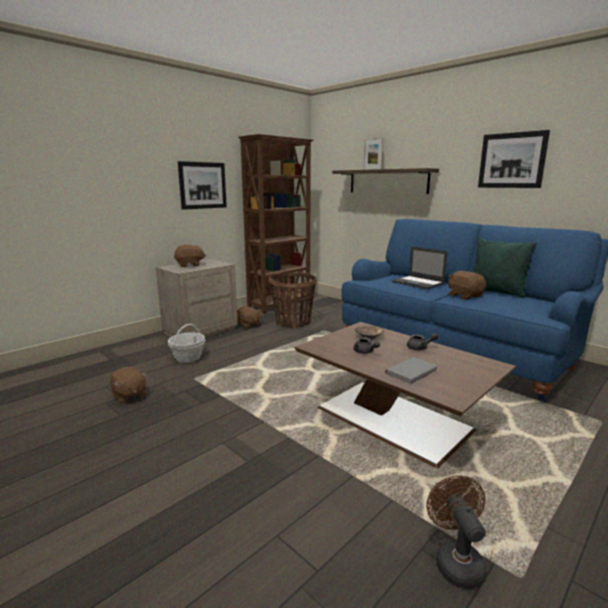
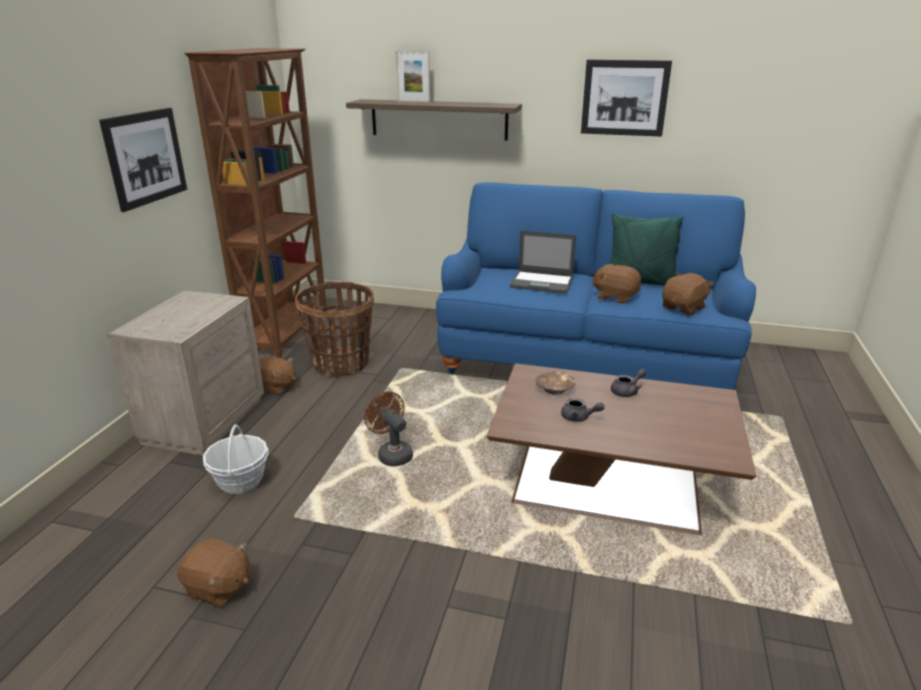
camera: 30 degrees left, 10 degrees up
brown plush toy [174,245,206,267] -> brown plush toy moved to [662,273,713,315]
grey book [385,357,438,385] -> none
brown fan [426,475,487,588] -> brown fan moved to [364,392,413,467]

